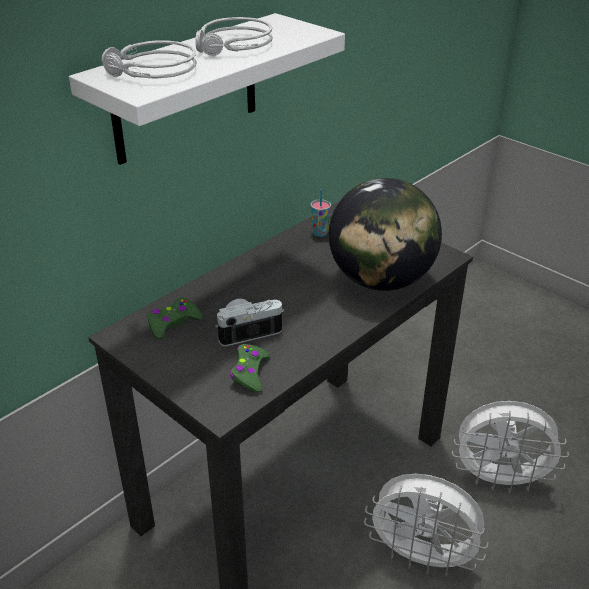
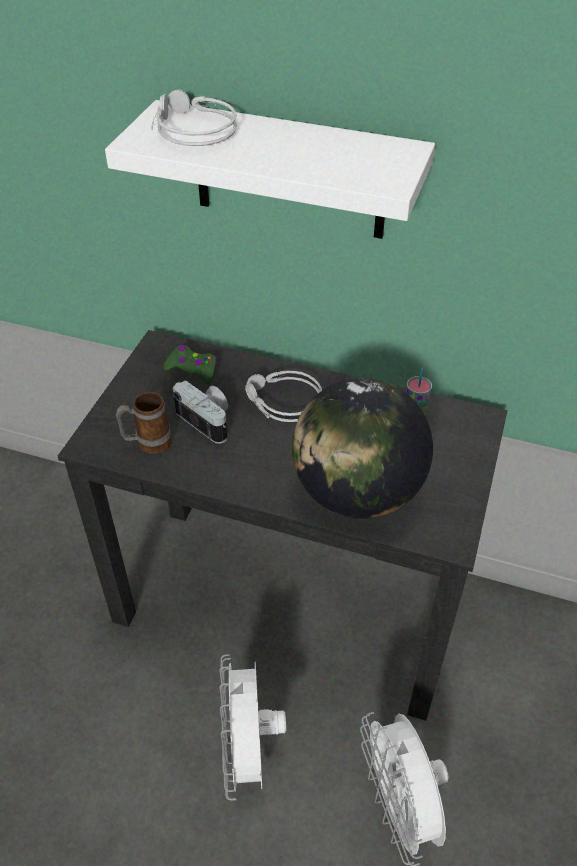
camera: 65 degrees right, 10 degrees up
grey headphones [195,17,273,56] -> grey headphones moved to [245,371,322,422]
green game controller [230,344,270,393] -> mug [116,392,172,454]

